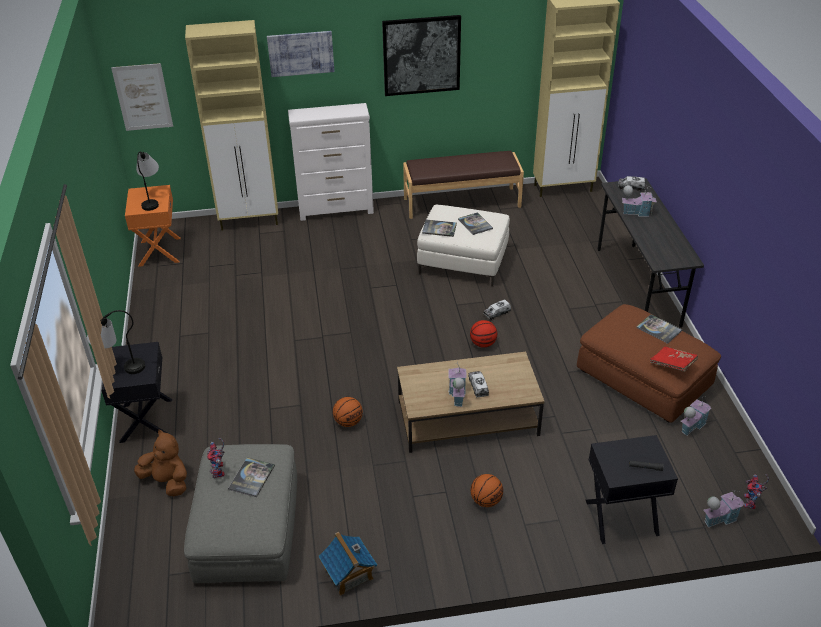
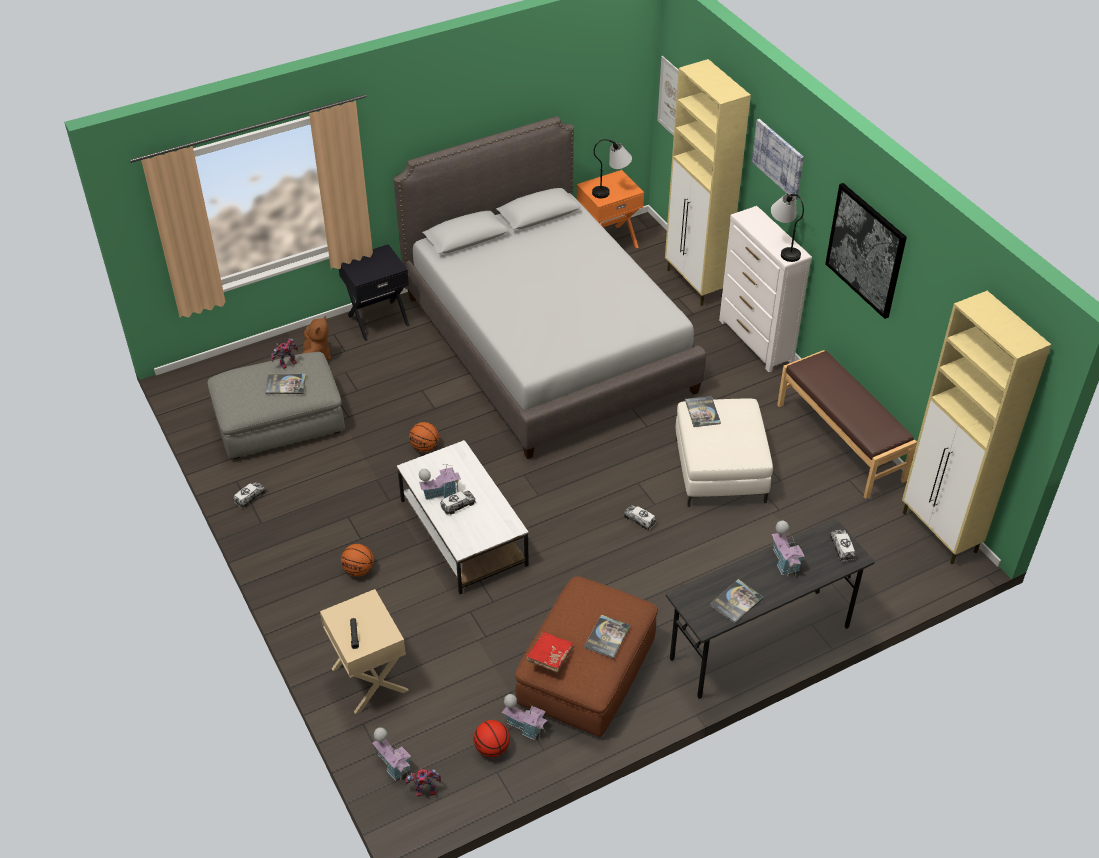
camera: 70 degrees right, 5 degrees up
table lamp [87,310,145,374] -> table lamp moved to [771,194,804,262]
toy house [318,532,377,596] -> toy truck [233,482,266,508]
brown coffee table [397,352,545,453] -> white coffee table [397,440,529,594]
book [458,212,493,235] -> book moved to [710,579,764,623]
basketball [470,320,497,348] -> basketball moved to [474,720,510,757]
black nightstand [586,435,678,544] -> beige nightstand [320,589,409,714]
none -> grey bed [394,116,706,459]

